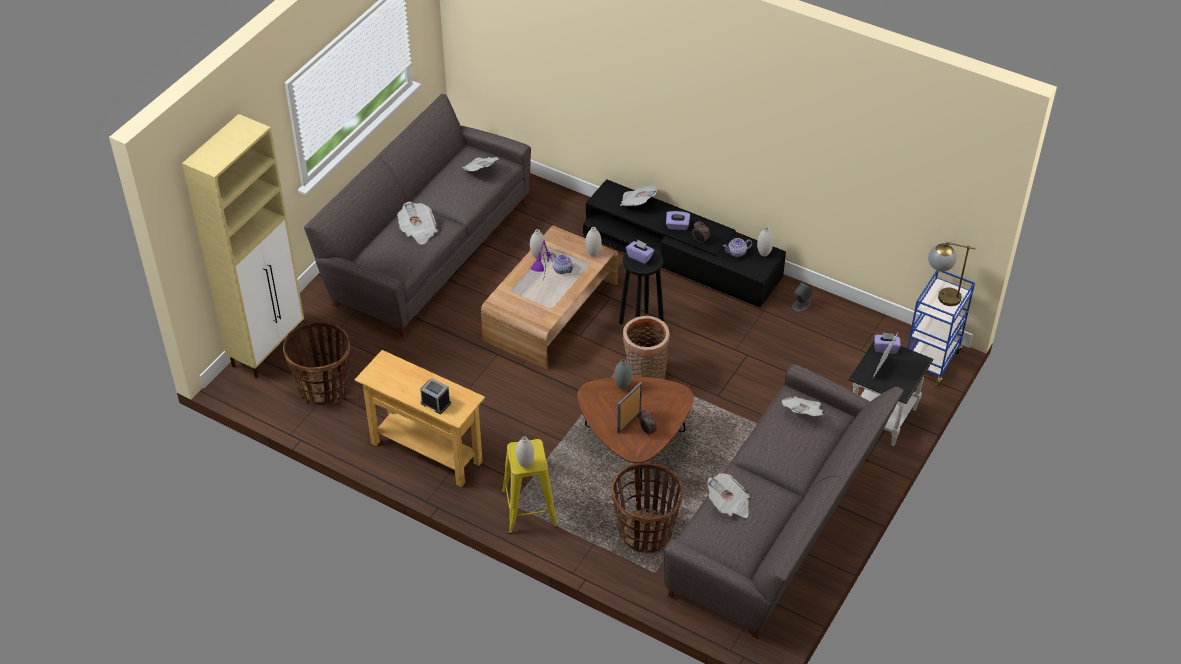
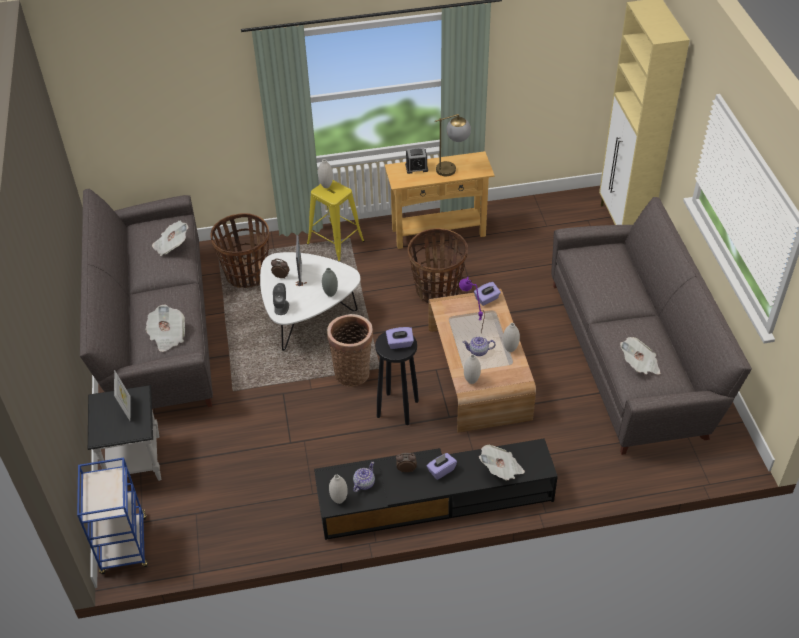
camera: 140 degrees right, 0 degrees up
basket [283,321,350,405] -> basket moved to [408,228,468,303]
newspaper [397,202,438,245] -> none
brown coffee table [577,376,693,491] -> white coffee table [260,252,360,351]
grey speaker [792,282,813,312] -> grey speaker moved to [273,283,289,315]
purple tissue box [874,332,901,354] -> purple tissue box moved to [474,282,501,306]
table lamp [928,242,976,306] -> table lamp moved to [435,114,471,176]

